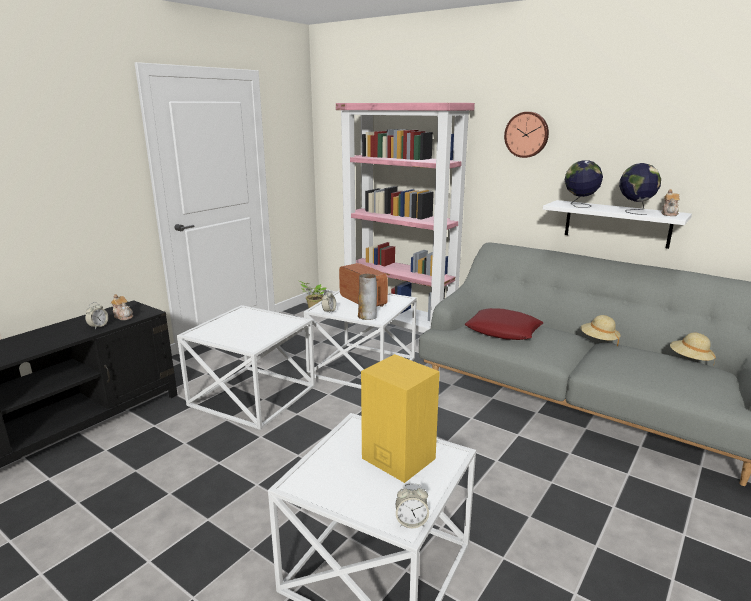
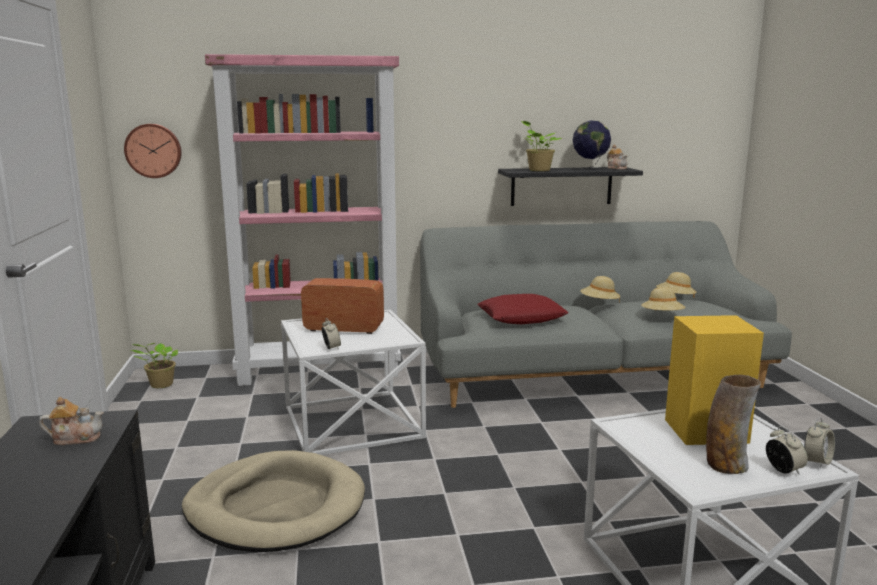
camera: 45 degrees left, 5 degrees down
alarm clock [85,302,108,329] -> alarm clock moved to [766,426,808,475]
white side table [177,305,315,430] -> beige dog bed [182,450,365,552]
vase [358,274,377,320] -> vase moved to [706,375,761,474]
wall clock [504,112,549,158] -> wall clock moved to [124,124,182,178]
white shelf [543,200,692,249] -> black shelf [498,167,643,206]
globe [565,160,603,208] -> potted plant [521,121,562,171]
none -> beige hat [641,287,686,311]

